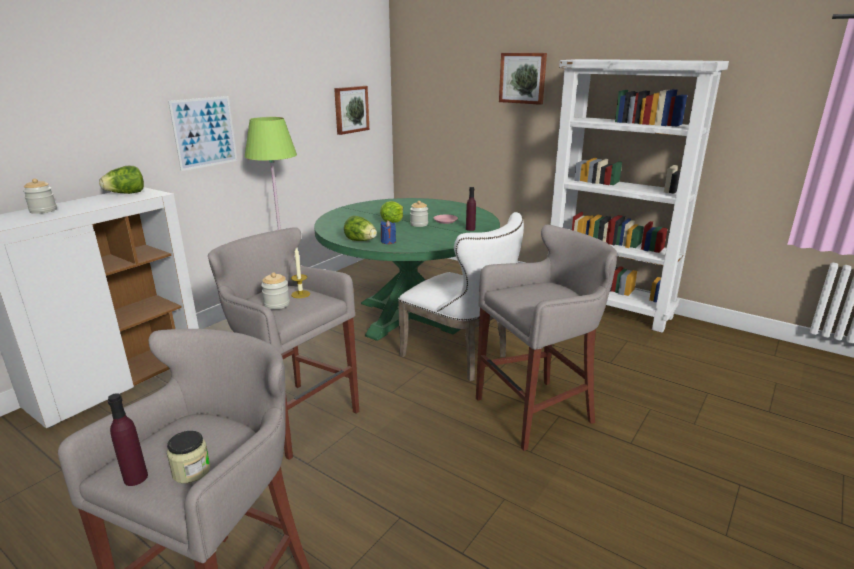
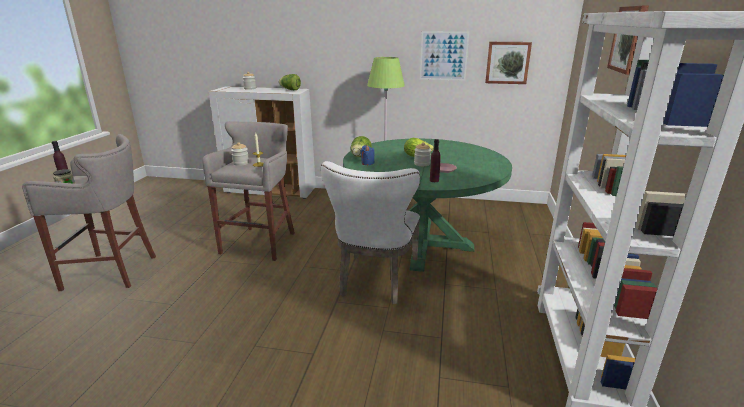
camera: 65 degrees right, 0 degrees up
picture [168,96,237,171] -> picture moved to [420,31,469,81]
grey stool [476,225,617,451] -> none

